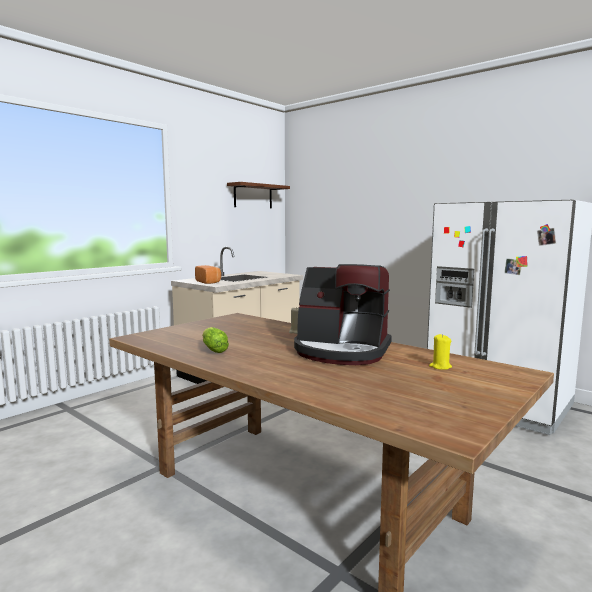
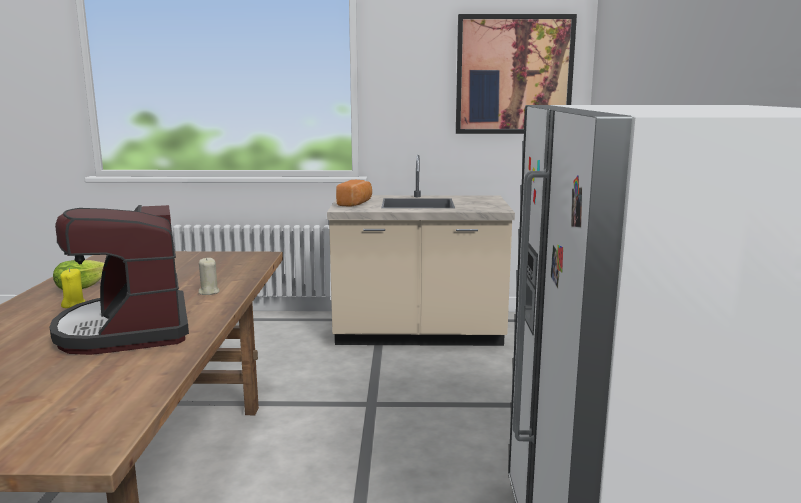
camera: 50 degrees right, 5 degrees up
brown shelf [227,182,290,208] -> picture [456,14,577,134]
yellow candle [429,334,452,370] -> yellow candle moved to [60,268,86,308]

